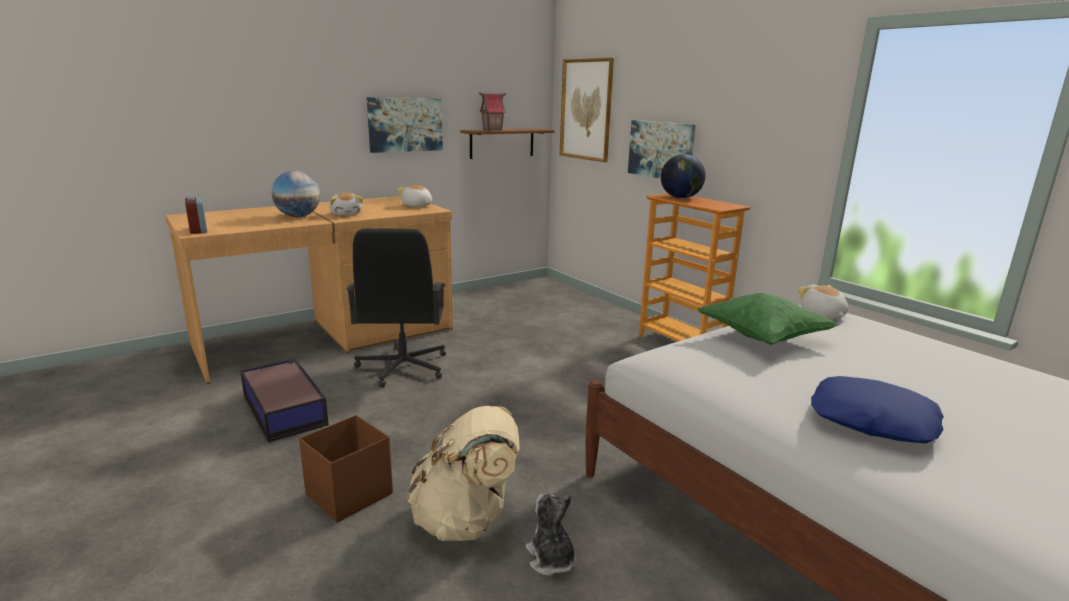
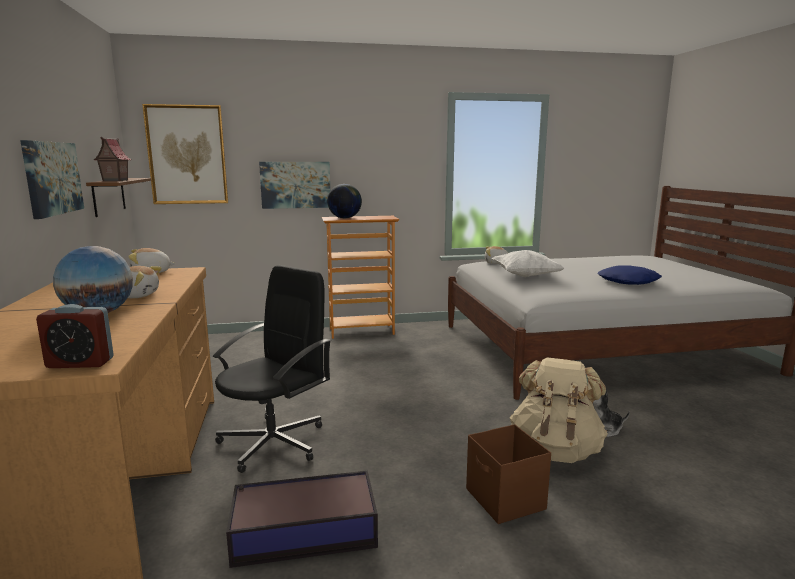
camera: 65 degrees left, 5 degrees down
black office chair [347,228,446,387] -> black office chair turned 75 degrees counterclockwise [213,265,332,473]
green pillow [697,293,839,345] -> white pillow [492,250,565,277]

